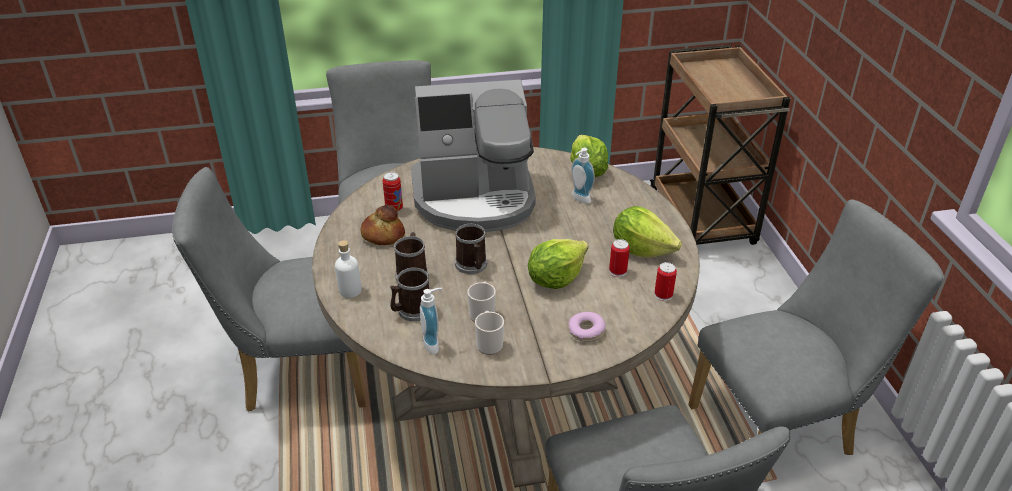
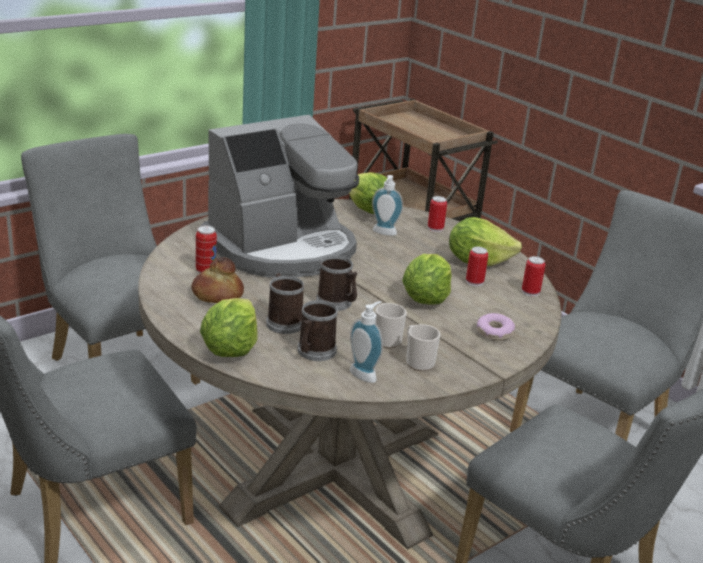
camera: 30 degrees left, 10 degrees down
white bottle [335,240,362,298] -> lettuce [200,298,258,357]
none -> can [428,196,447,232]

